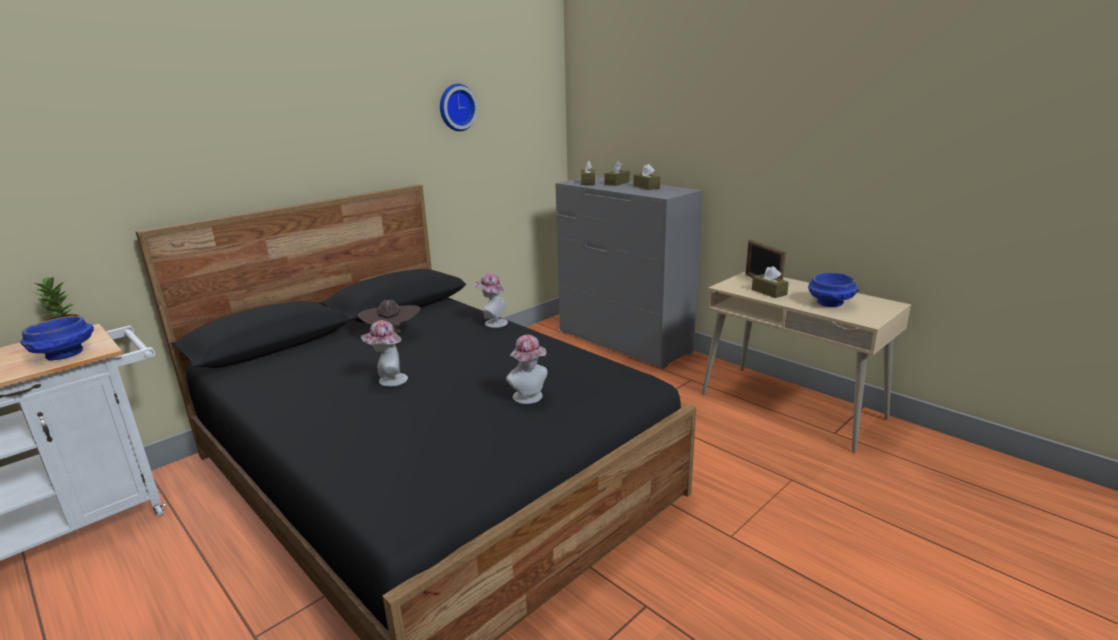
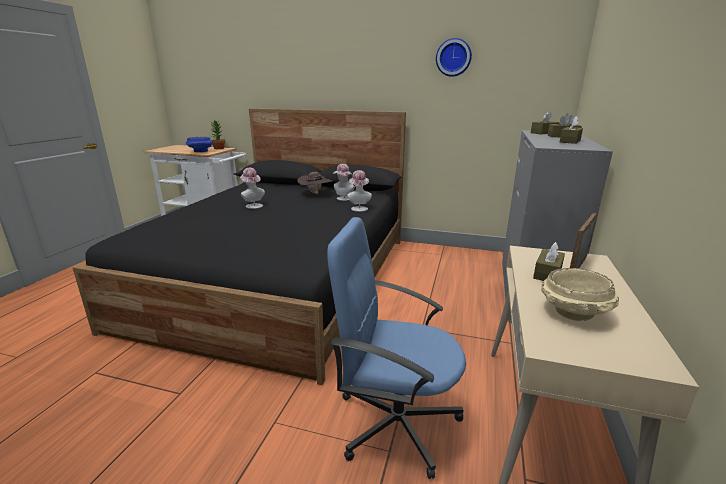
camera: 60 degrees right, 0 degrees up
hat [506,335,547,404] -> hat moved to [333,164,355,201]
blue bowl [808,272,859,307] -> beige bowl [541,268,619,321]
none -> blue office chair [327,217,466,479]

